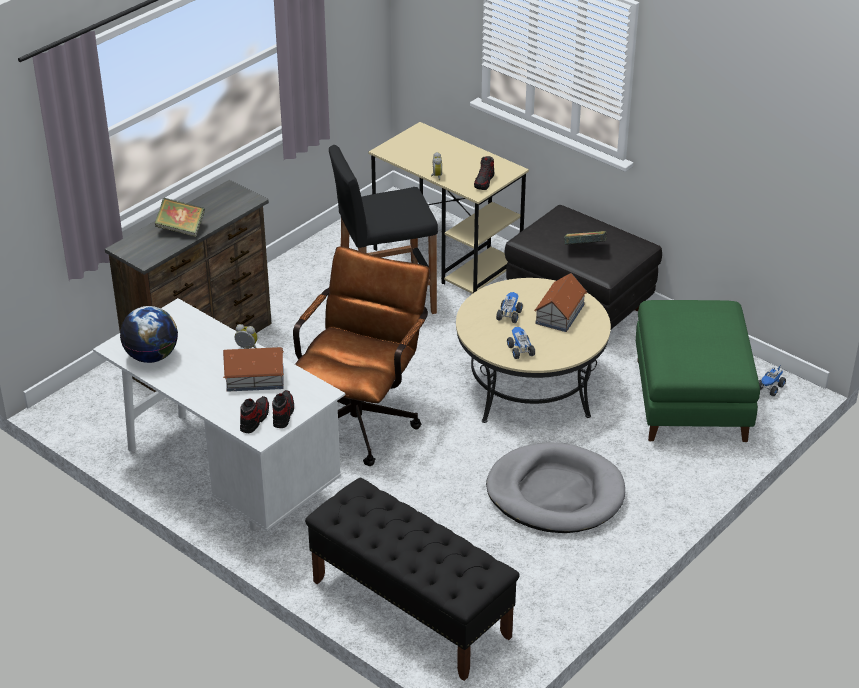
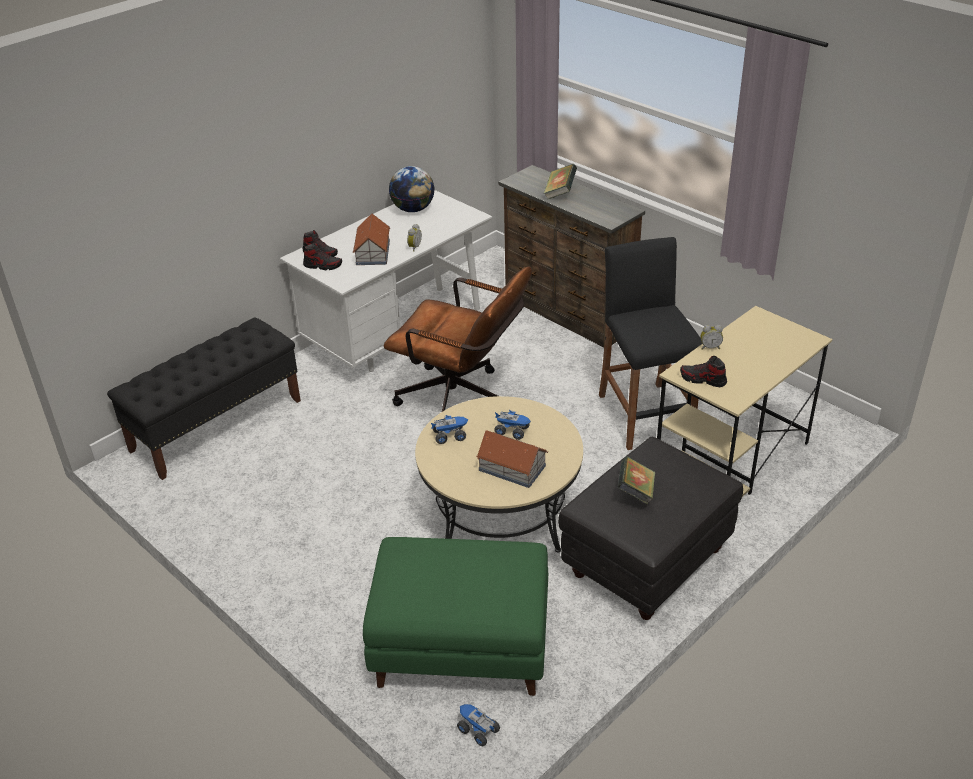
camera: 95 degrees right, 0 degrees up
grey dog bed [486,442,625,533] -> none

